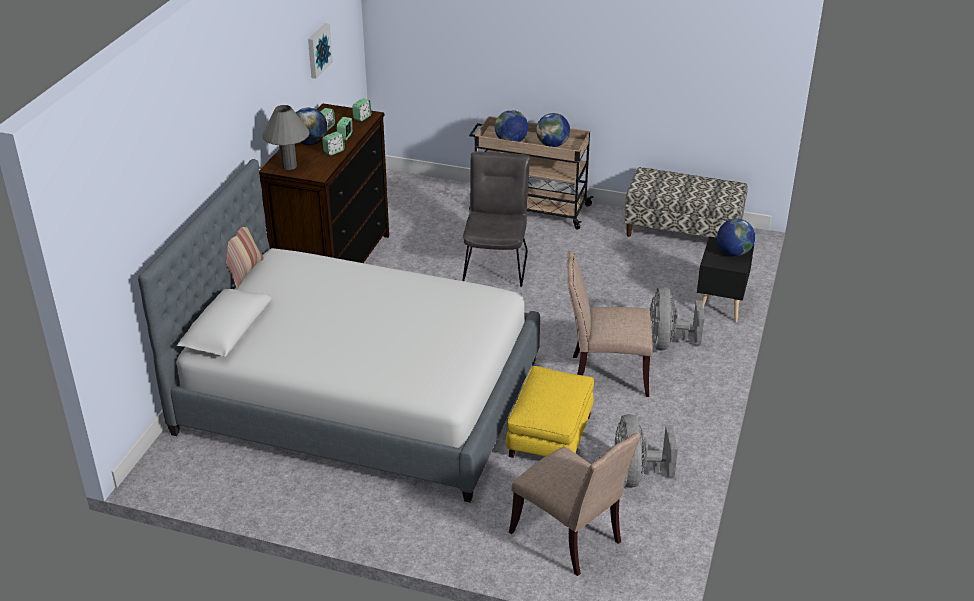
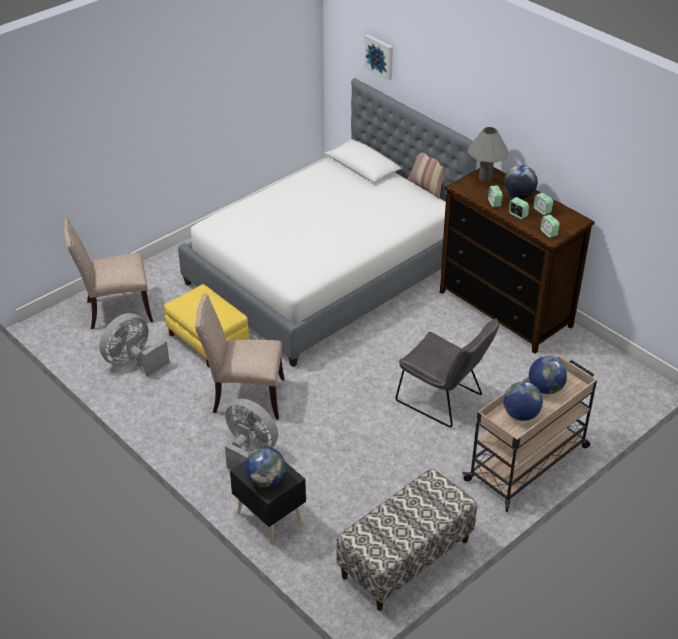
camera: 120 degrees right, 5 degrees up
picture [308,23,333,79] -> picture moved to [364,34,393,81]
beige chair [567,251,653,397] -> beige chair turned 120 degrees counterclockwise [195,293,285,419]
grey fan [615,414,678,488] -> grey fan turned 75 degrees counterclockwise [99,313,170,376]

